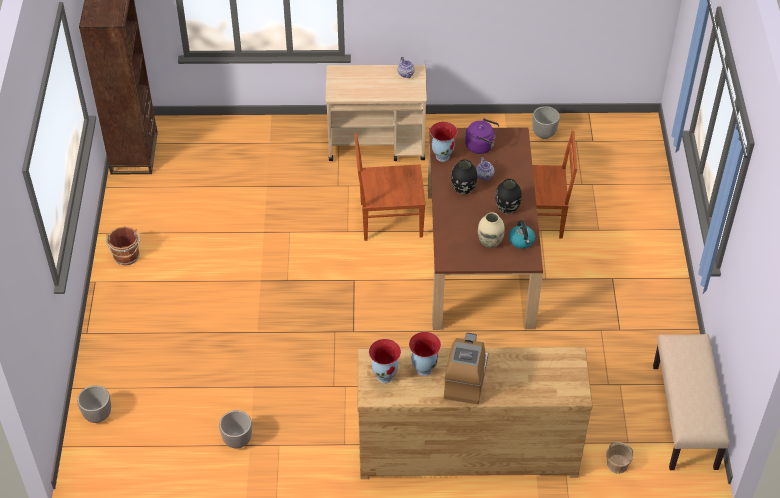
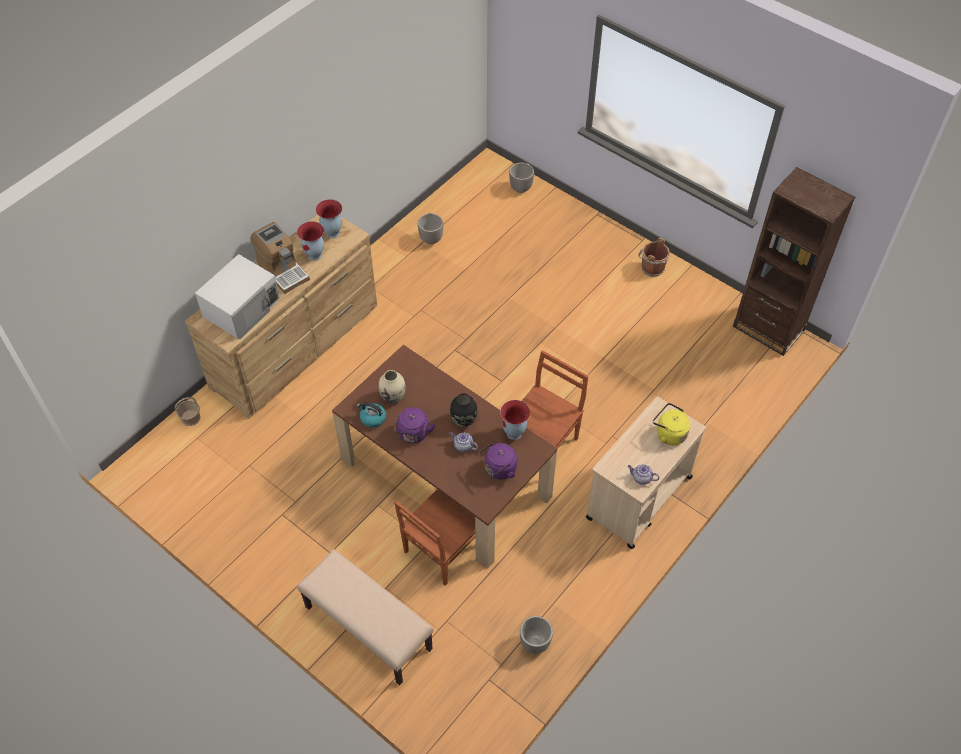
camera: 130 degrees right, 5 degrees up
black vase [495,179,522,214] -> purple kettle [394,407,435,443]
beige bench [653,334,730,470] -> beige bench moved to [297,549,433,685]
none -> white microwave [195,254,280,340]
none -> yellow kettle [653,403,690,445]

